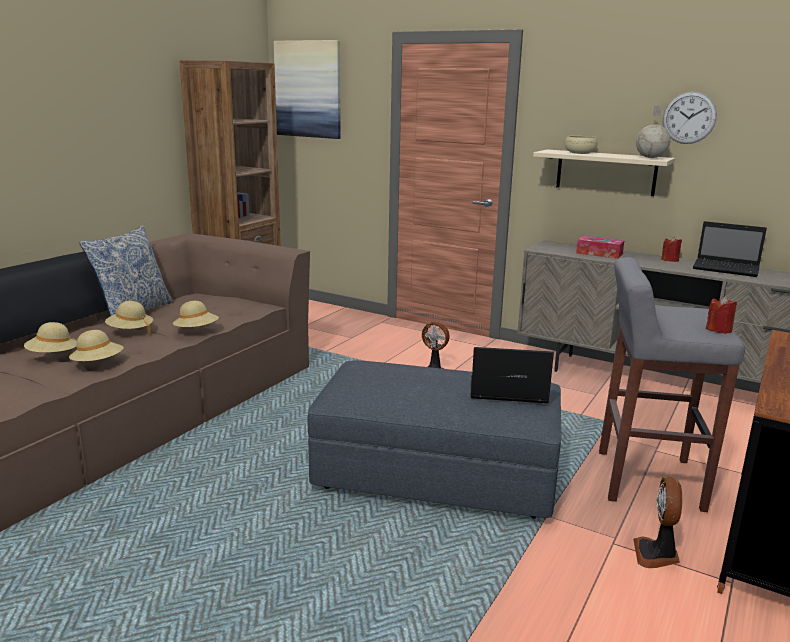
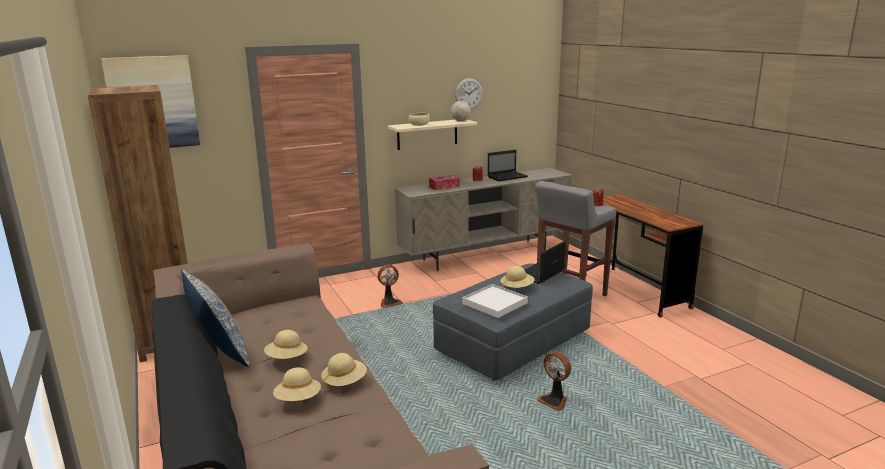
camera: 55 degrees left, 0 degrees up
beige hat [173,301,219,327] -> beige hat moved to [501,266,534,288]
fan [633,476,682,568] -> fan moved to [537,351,571,411]
none -> white tray [462,284,528,318]

